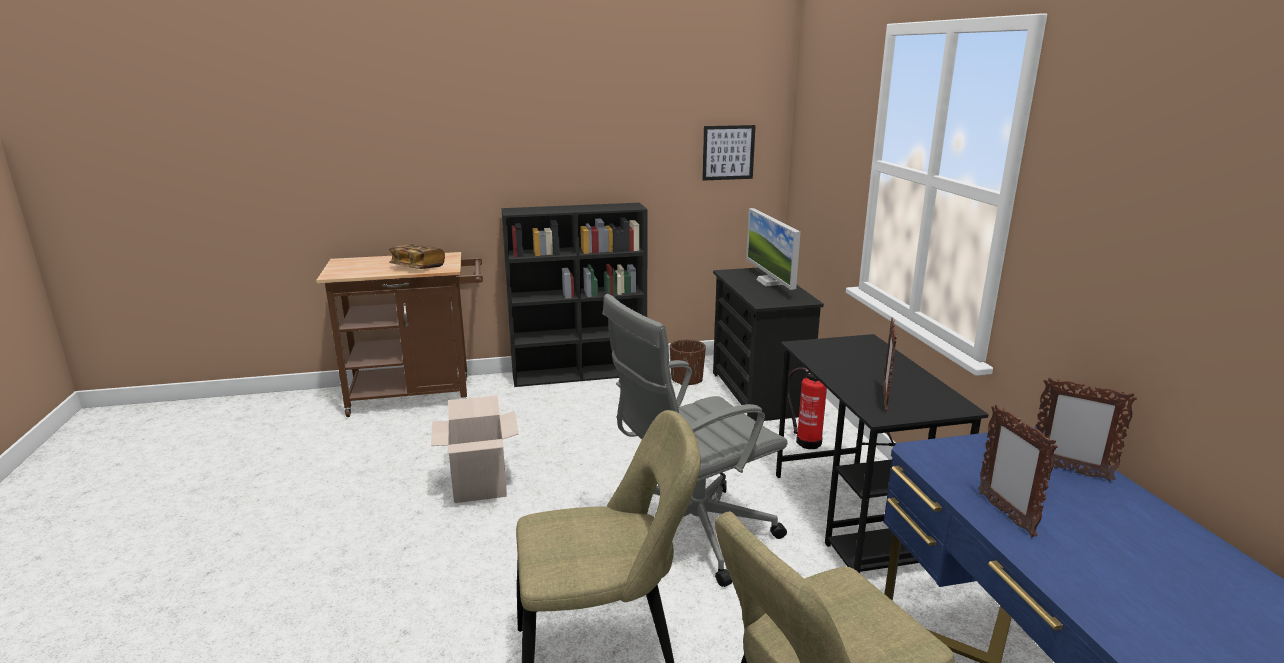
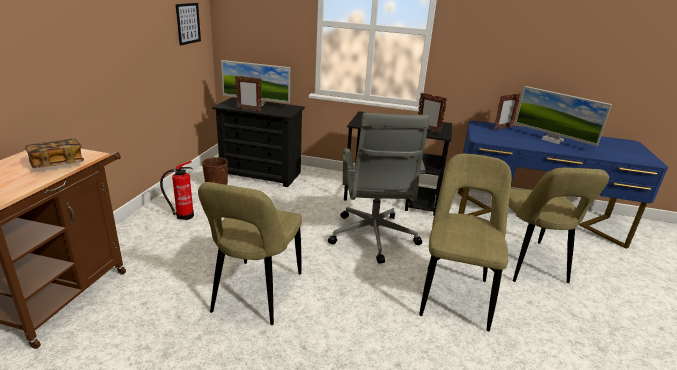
camera: 65 degrees left, 5 degrees up
cardboard box [431,395,518,503] -> beige chair [198,182,302,325]
black bookcase [501,203,648,387] -> none
fire extinguisher [787,367,827,449] -> fire extinguisher moved to [160,161,194,220]
picture frame [978,405,1058,537] -> picture frame moved to [235,76,262,112]
none -> monitor [515,86,612,146]

